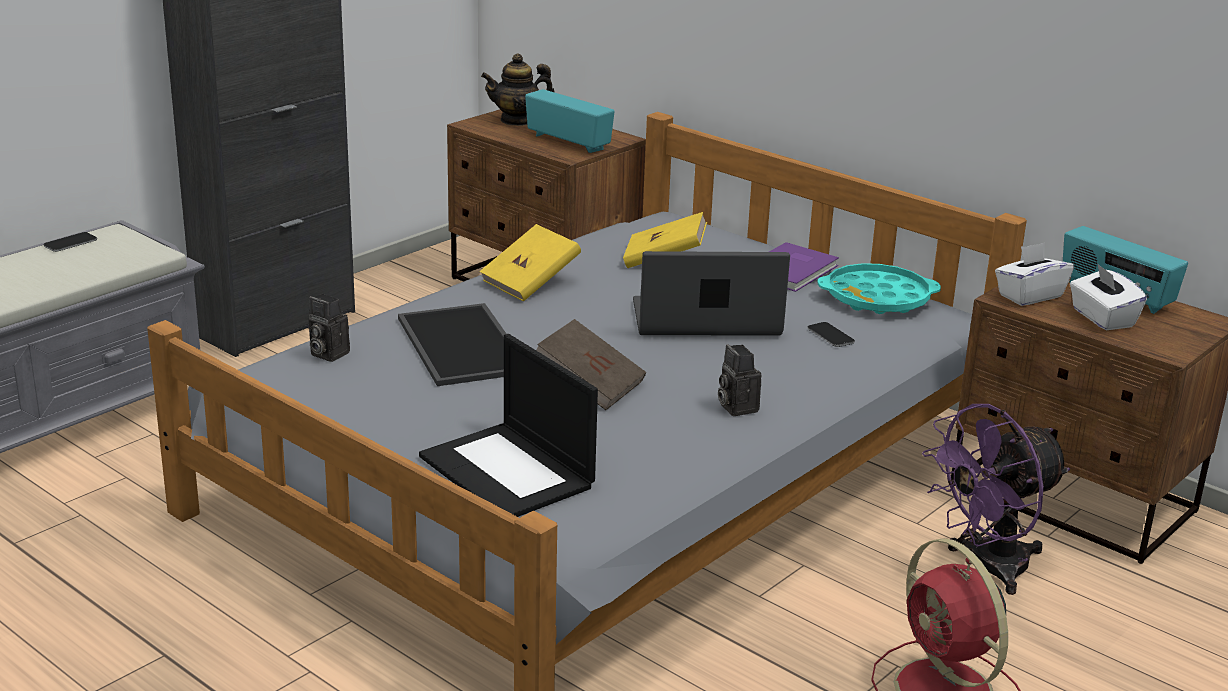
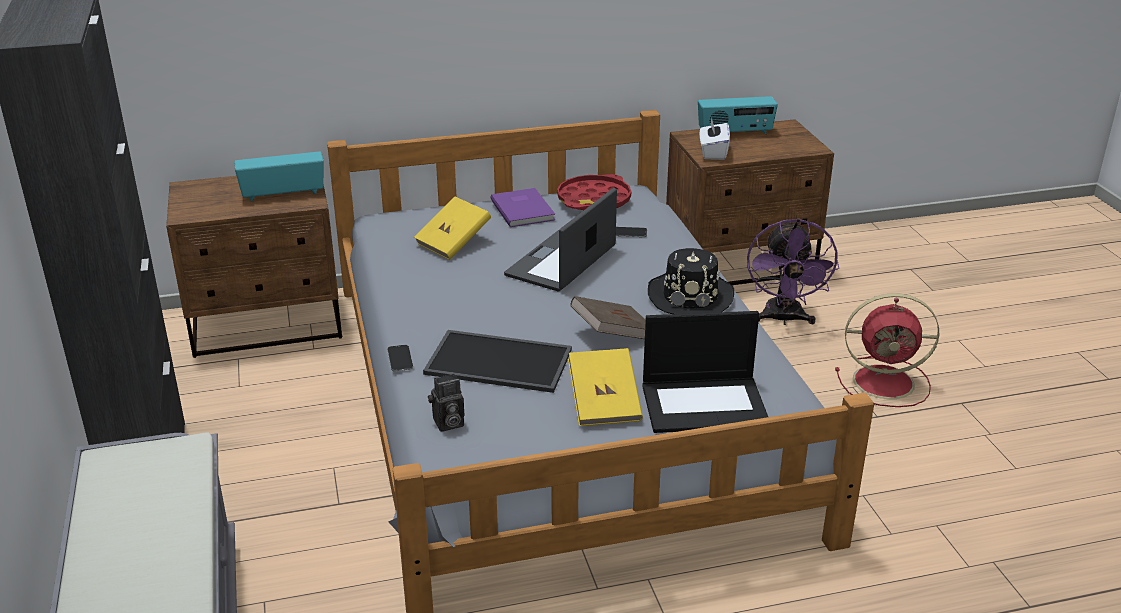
camera: 55 degrees left, 5 degrees up
phone [43,232,97,252] -> phone moved to [387,345,413,371]
yellow book [479,224,581,302] -> yellow book moved to [568,348,643,426]
teapot [481,53,555,126] -> none
camera [718,344,761,416] -> black hat [648,248,734,314]
turquoise tray [817,263,941,314] -> red tray [557,174,631,210]
white tissue box [1070,263,1147,330] -> none

